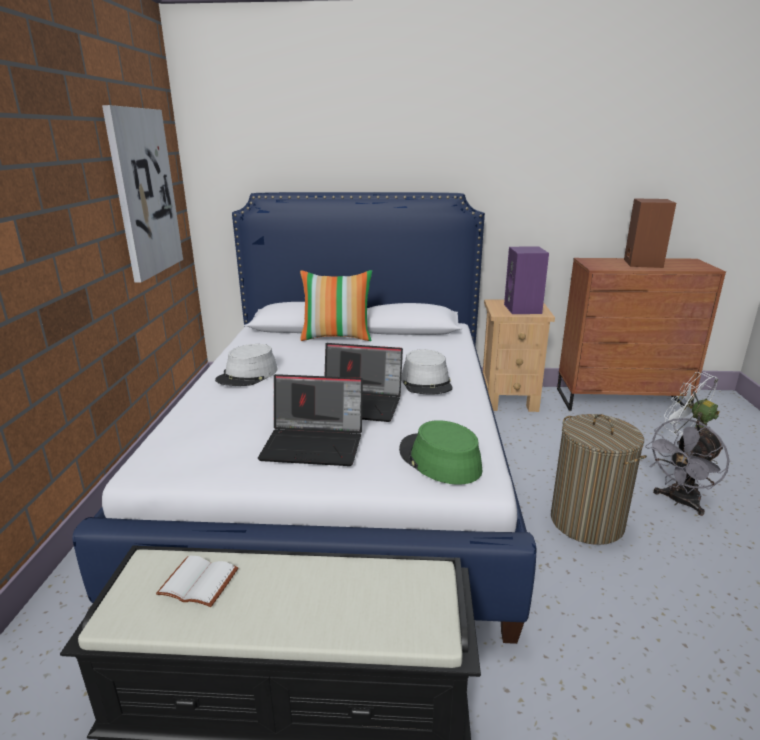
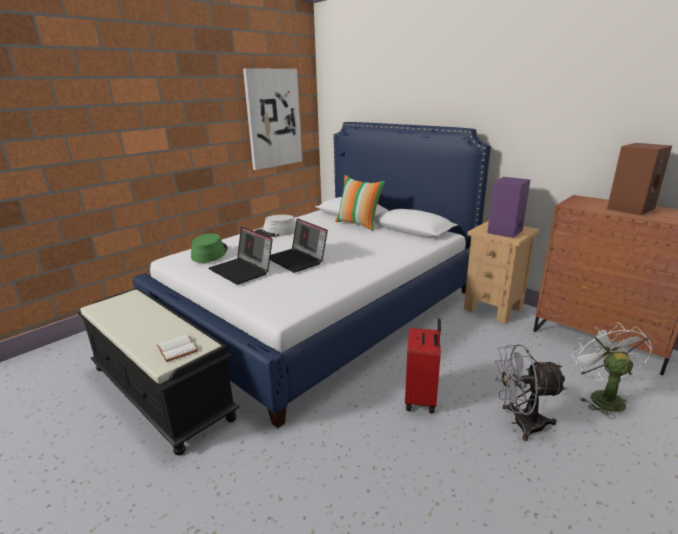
camera: 40 degrees right, 0 degrees up
white book [156,556,239,607] -> white book moved to [157,335,198,362]
green hat [399,420,483,485] -> green hat moved to [191,233,228,263]
grey hat [401,349,453,395] -> none
laundry basket [551,414,647,545] -> red suitcase [405,318,441,414]

